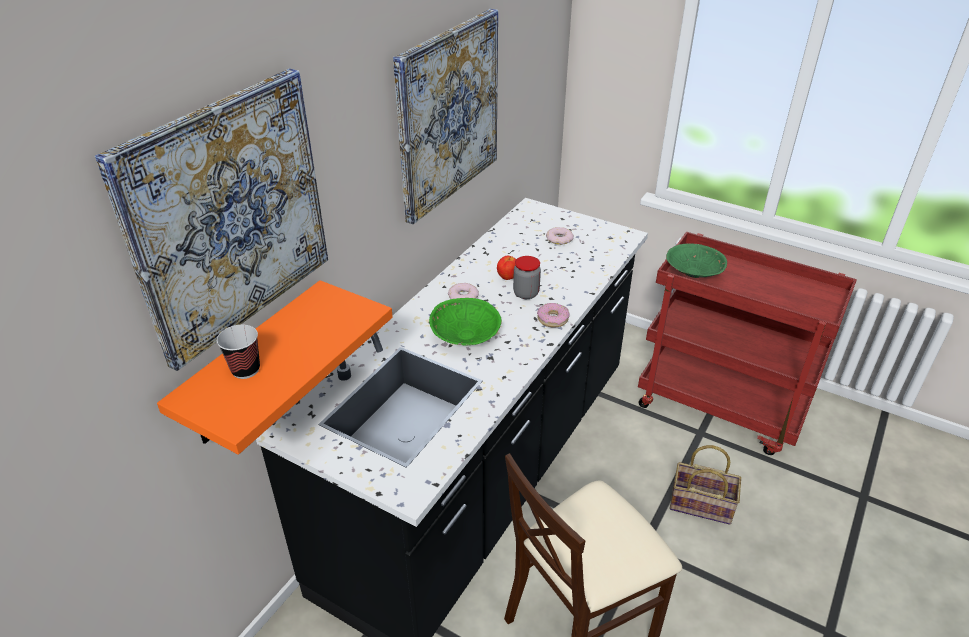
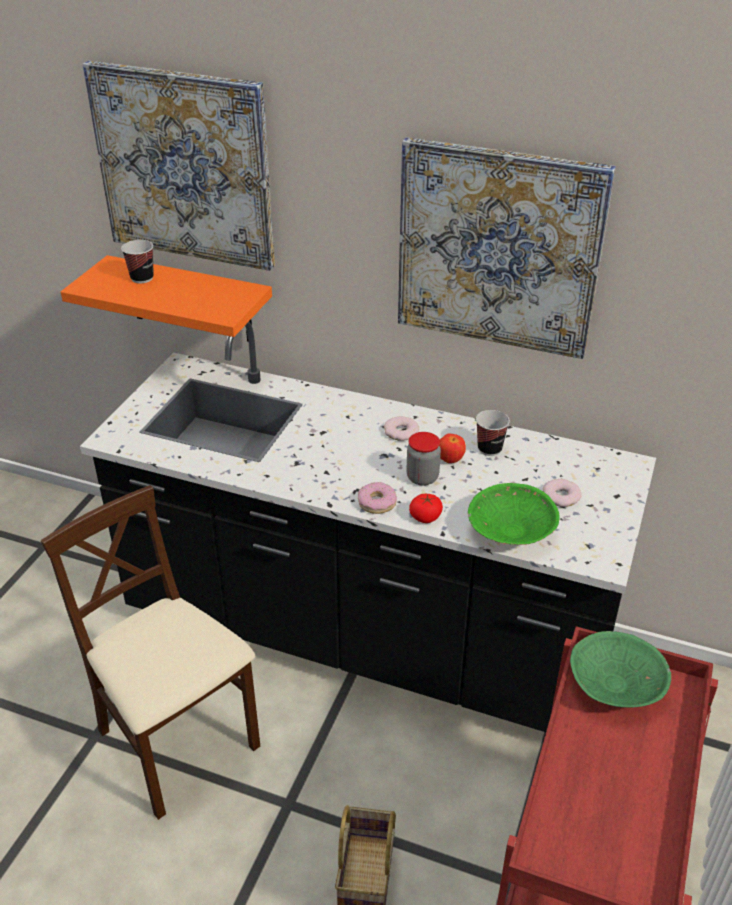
camera: 80 degrees right, 0 degrees up
green bowl [429,298,502,346] -> green bowl moved to [468,483,560,545]
none -> tomato [409,494,443,523]
none -> cup [476,410,510,456]

